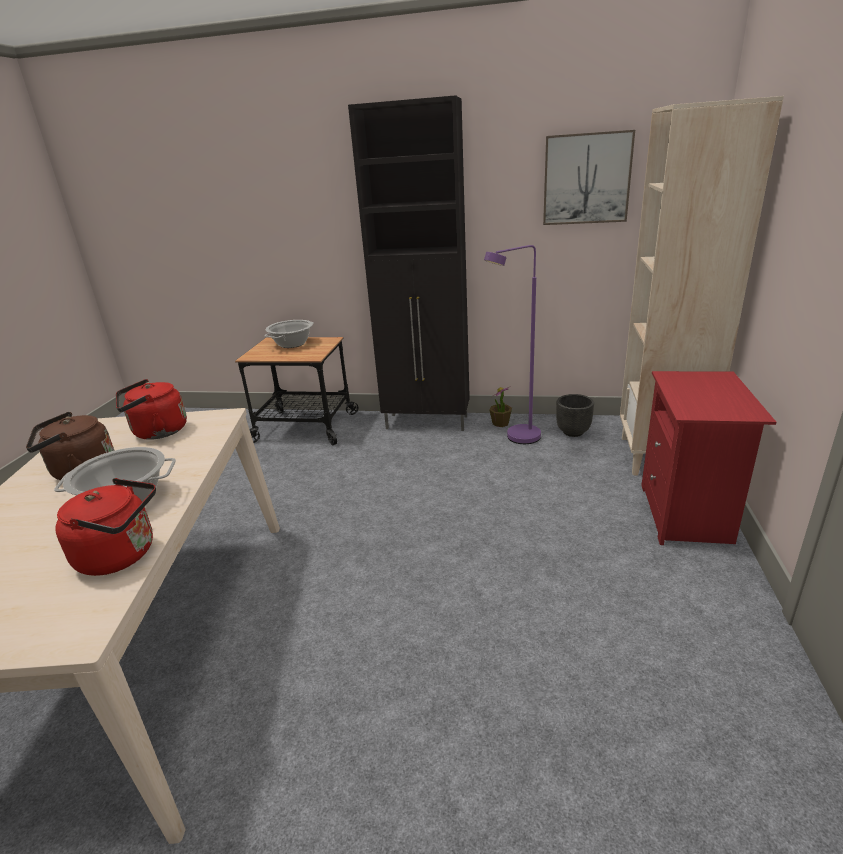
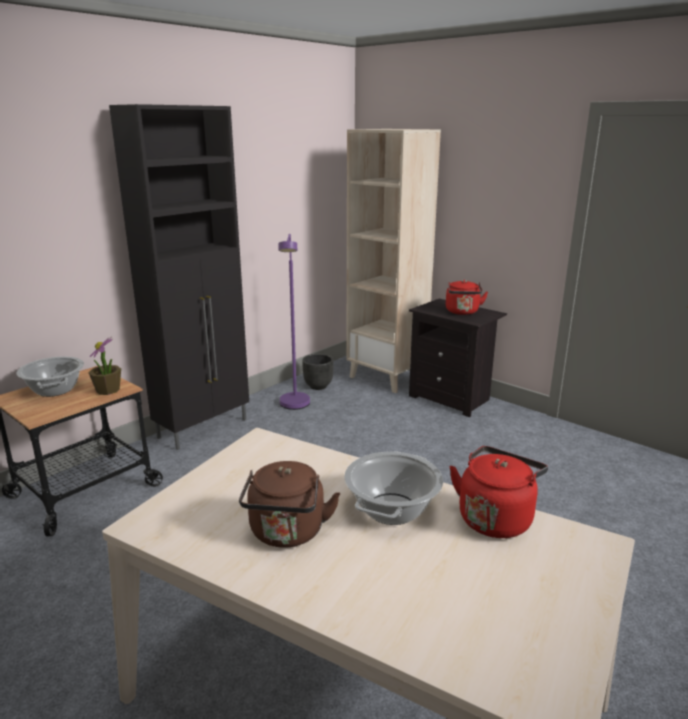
camera: 60 degrees left, 5 degrees down
red kettle [116,379,187,440] -> red kettle moved to [446,280,488,315]
potted plant [490,386,512,427] -> potted plant moved to [88,338,121,395]
picture [543,130,635,225] -> none
red nightstand [641,371,776,545] -> black nightstand [409,299,507,417]

